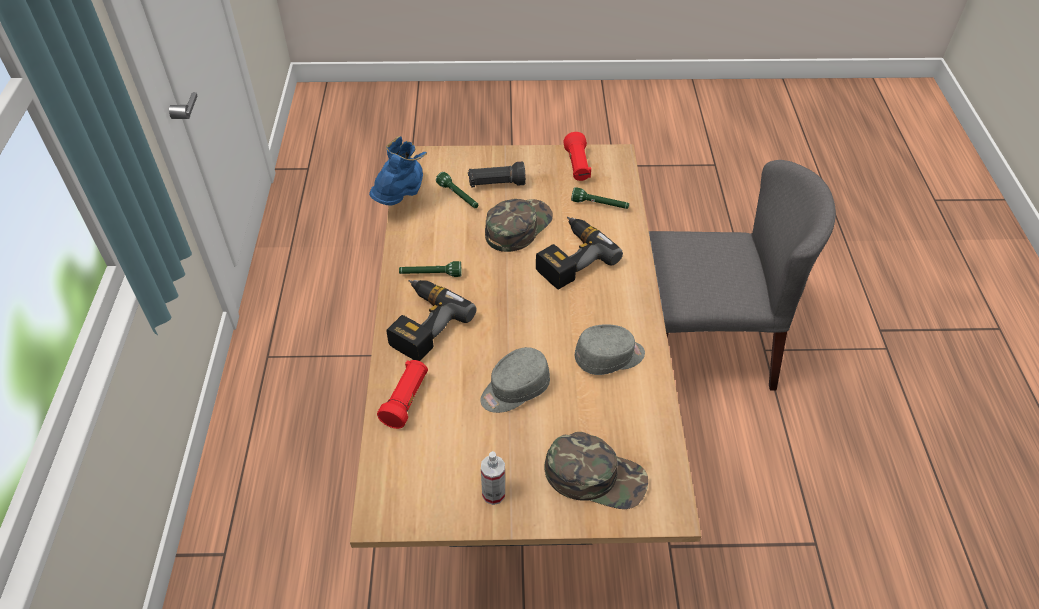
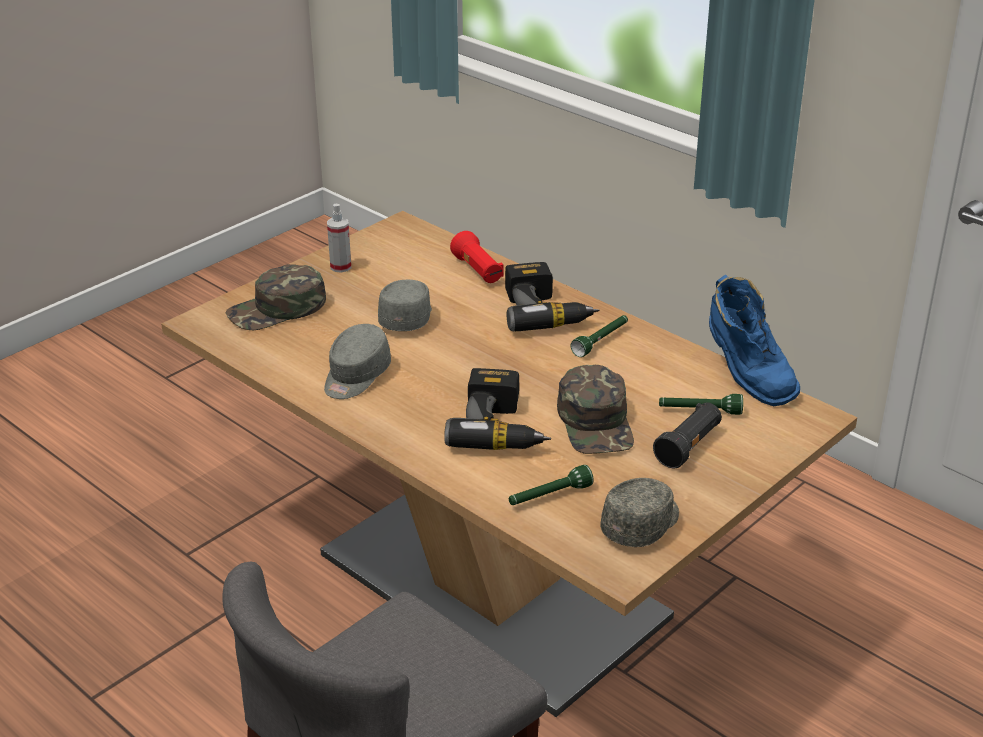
camera: 135 degrees right, 15 degrees down
red flashlight [563,132,591,181] -> grey cap [600,478,679,547]

